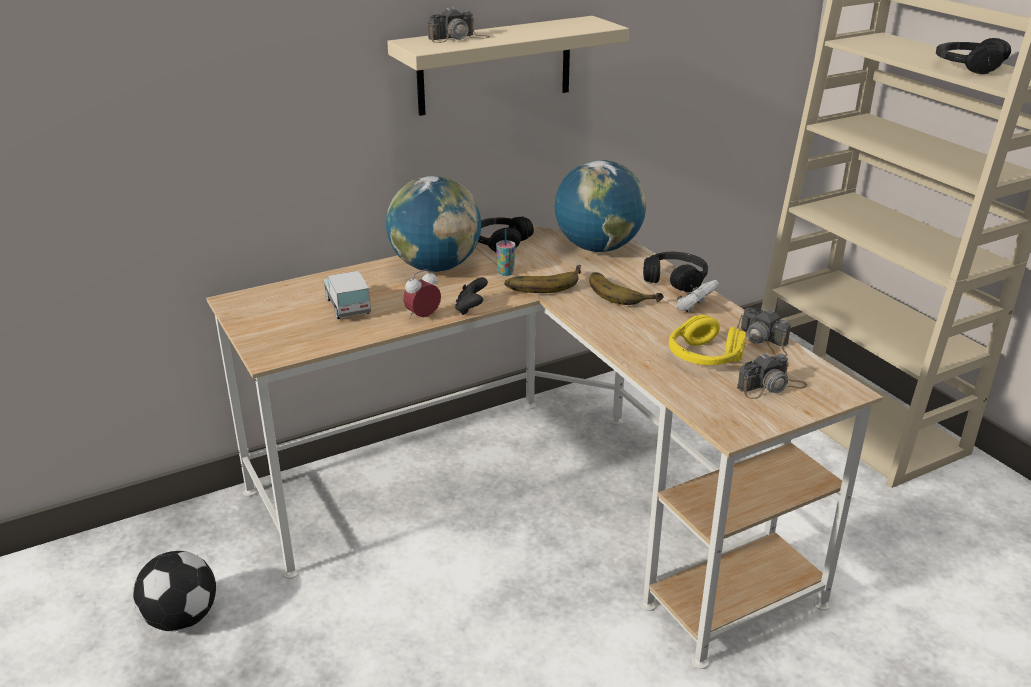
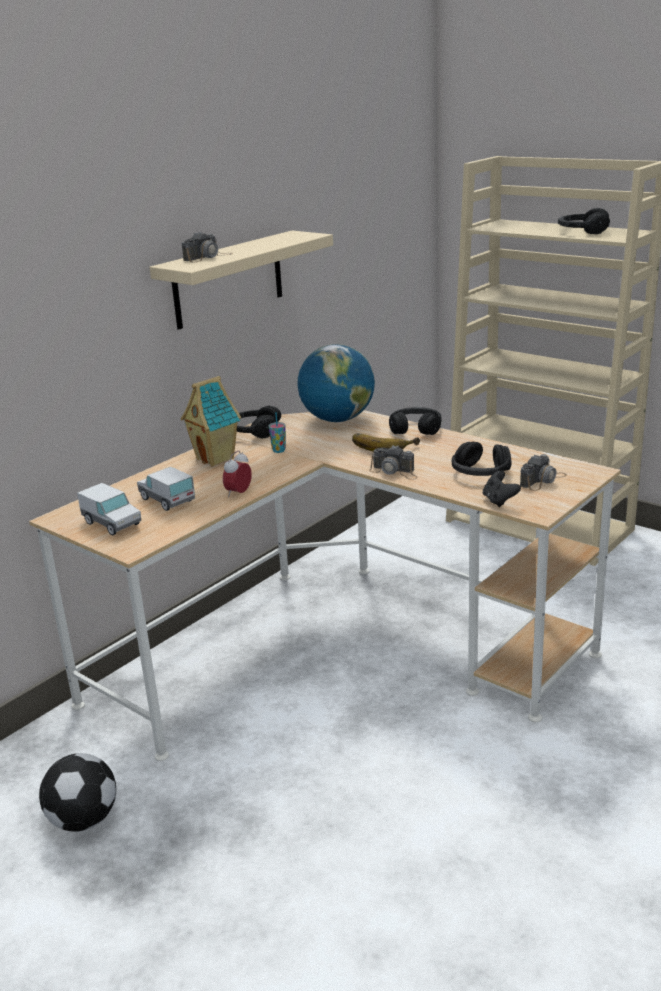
camera: 20 degrees left, 5 degrees down
globe [386,176,481,272] -> toy house [181,376,241,466]
black game controller [455,277,488,315] -> black game controller moved to [483,471,521,507]
banana [504,265,581,293] -> none
yellow headphones [669,315,746,365] -> black headphones [452,442,511,476]
white game controller [677,280,719,312] -> none
camera [737,308,791,356] -> camera moved to [369,445,418,480]
none -> toy truck [77,483,141,535]

